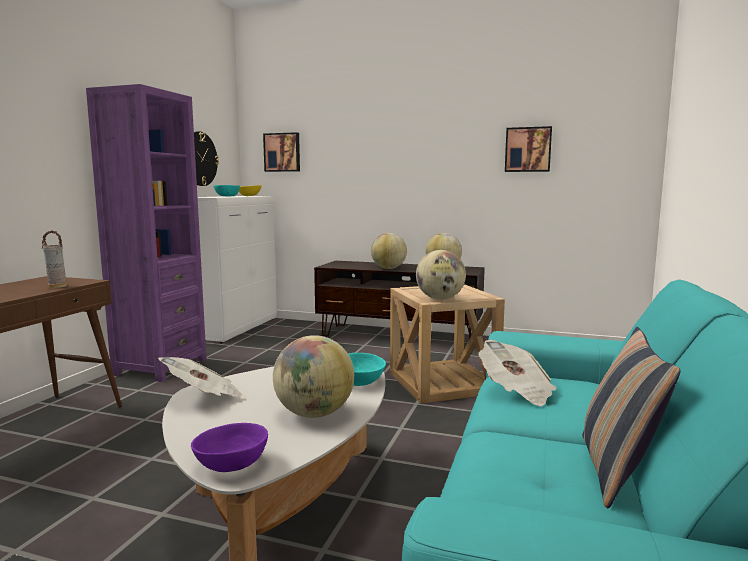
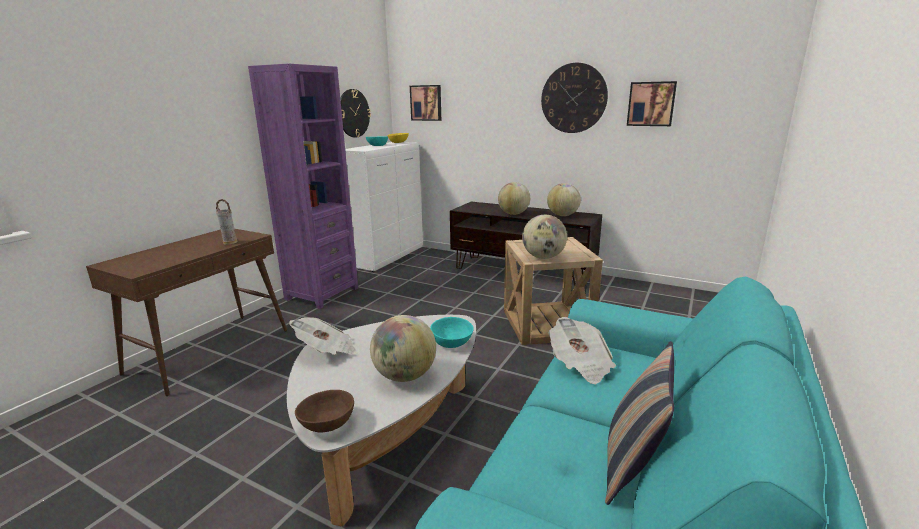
camera: 10 degrees right, 10 degrees up
purple bowl [191,423,268,472] -> brown bowl [295,390,354,433]
none -> wall clock [541,63,608,133]

